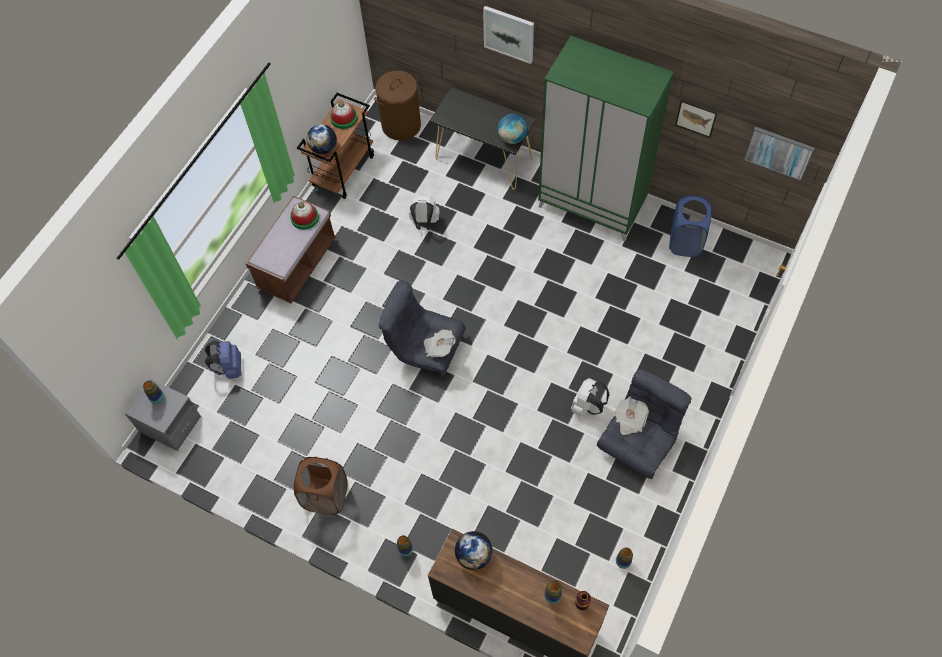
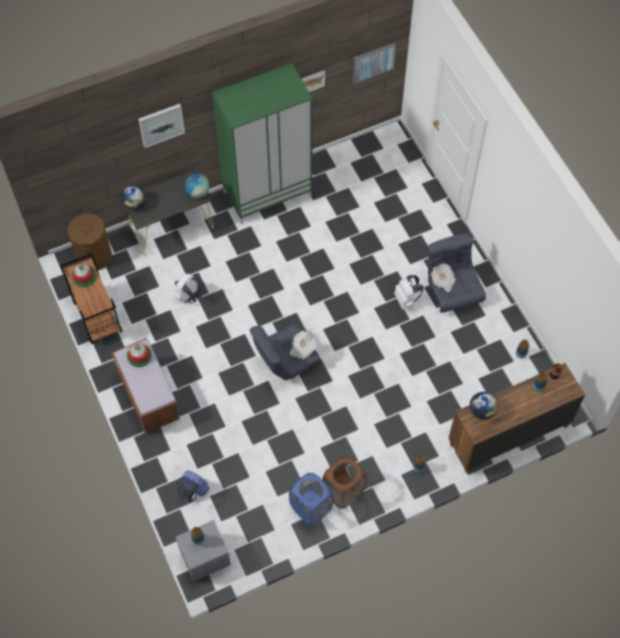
camera: 55 degrees left, 0 degrees up
globe [307,124,337,154] -> globe moved to [122,185,147,210]
blue laundry basket [669,195,712,257] -> blue laundry basket moved to [289,473,333,526]

